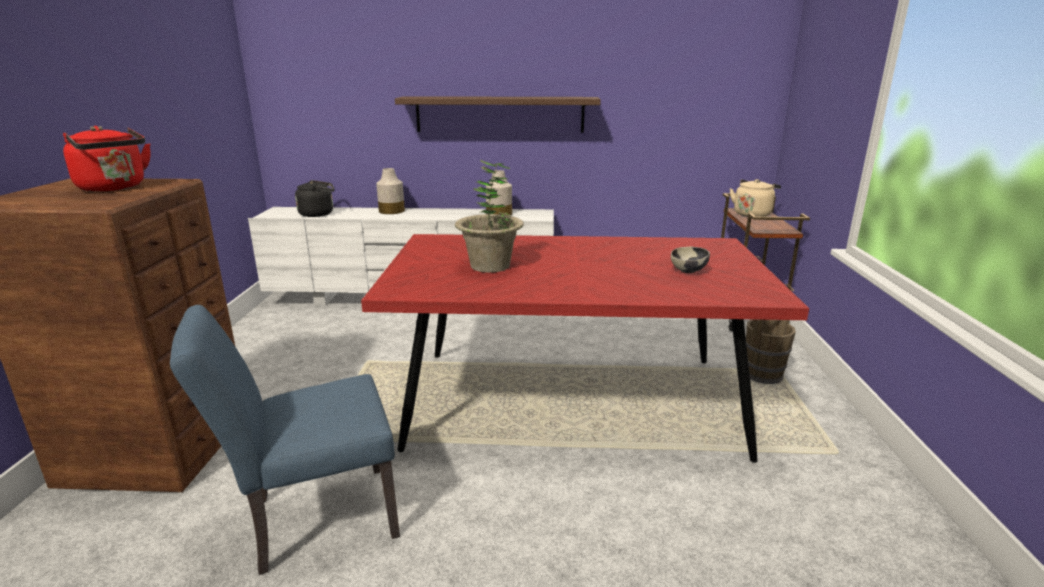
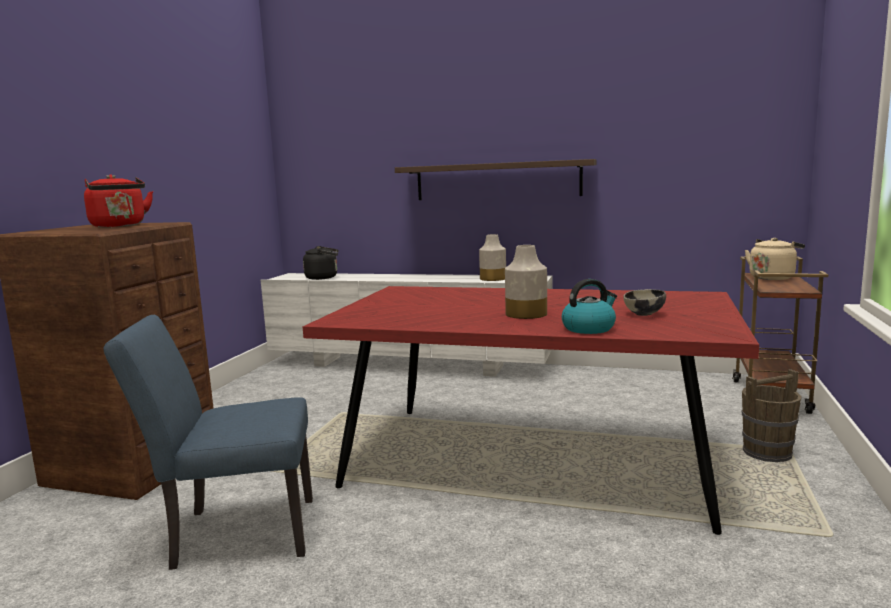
camera: 15 degrees right, 10 degrees down
beige vase [376,168,405,214] -> beige vase moved to [505,245,547,319]
potted plant [455,160,524,273] -> none
none -> kettle [562,279,617,334]

